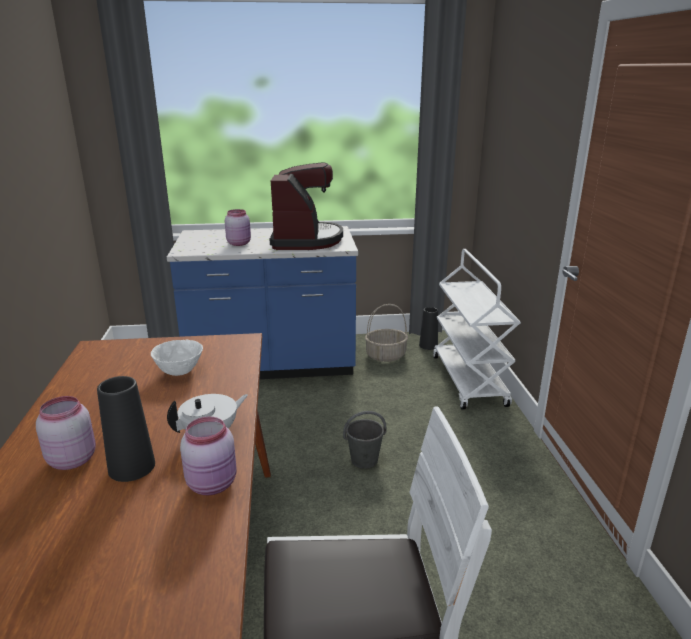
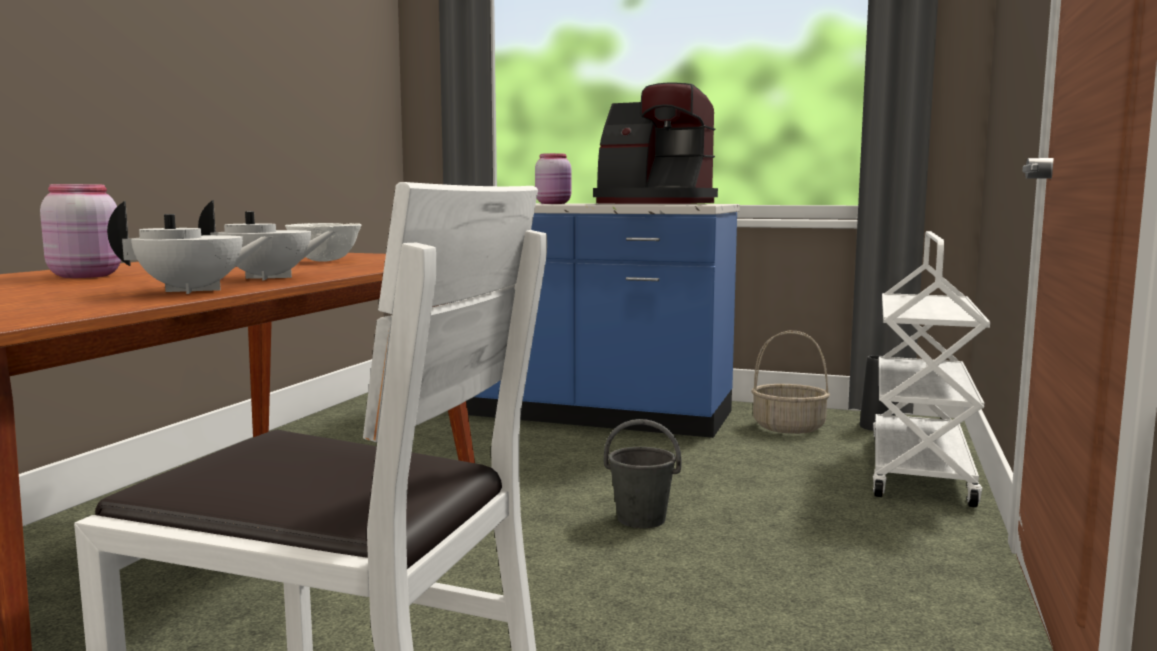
camera: 25 degrees right, 15 degrees down
black vase [97,376,155,482] -> none
pink jar [180,417,237,495] -> white teapot [107,201,272,294]
coffee machine [270,162,343,250] -> coffee machine turned 90 degrees clockwise [593,82,718,204]

